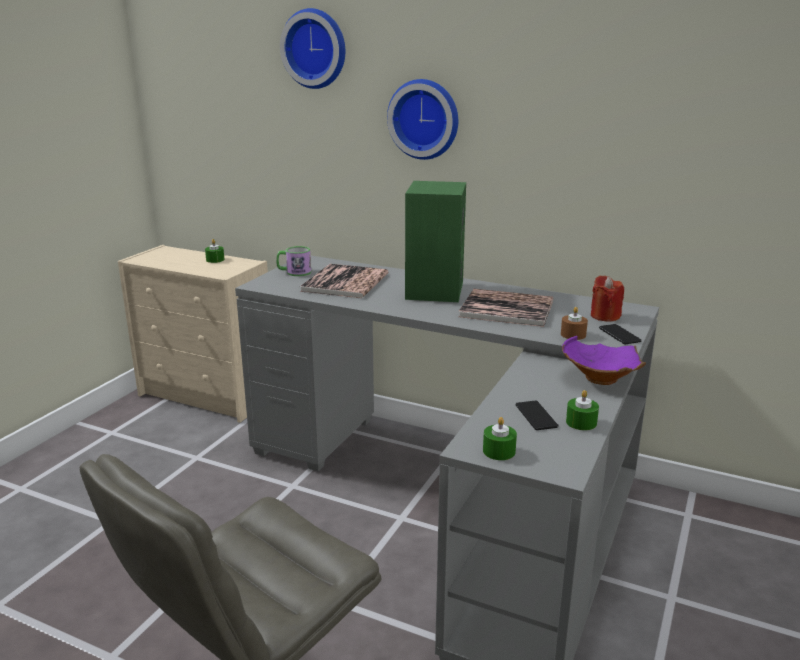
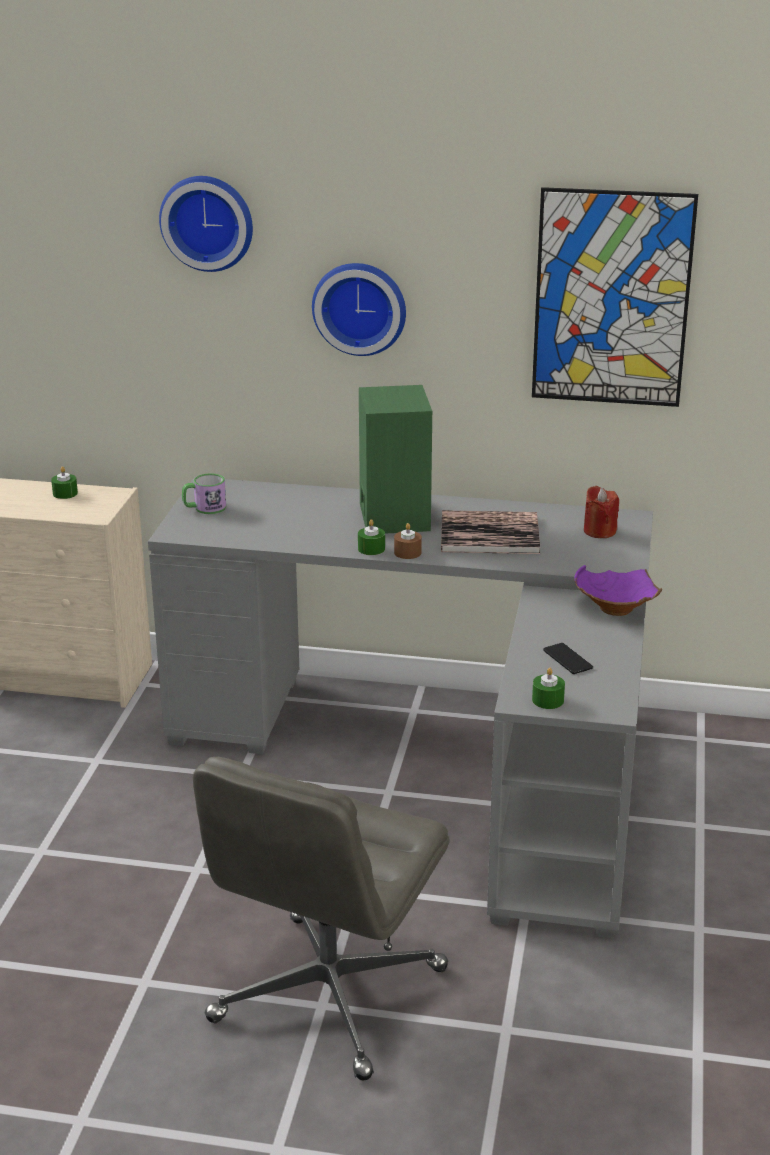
camera: 15 degrees left, 5 degrees up
book [300,264,388,298] -> none
brown candle [561,307,588,340] -> brown candle moved to [394,523,422,559]
green candle [566,390,599,430] -> green candle moved to [358,519,385,555]
phone [599,324,642,344] -> none
none -> picture [532,187,698,407]

